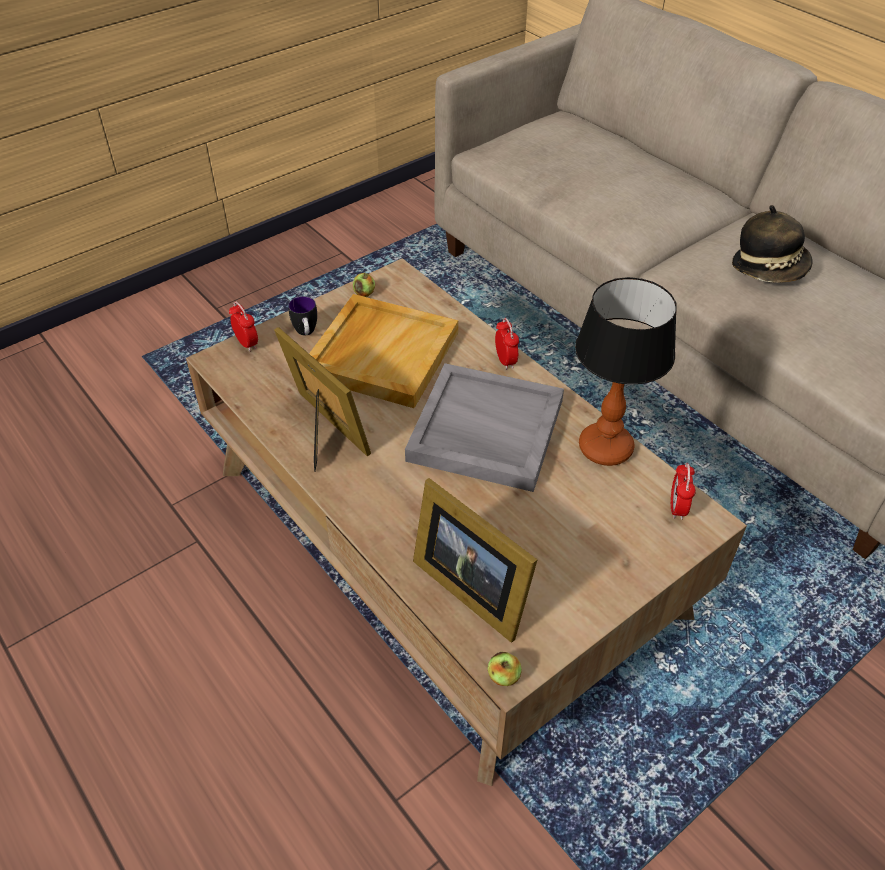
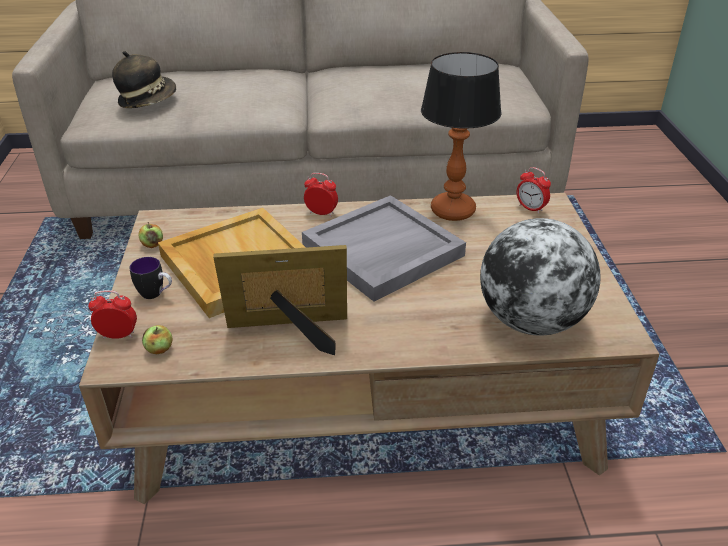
camera: 55 degrees left, 10 degrees down
picture frame [413,478,537,642] -> globe [480,218,601,336]
apple [488,652,522,686] -> apple moved to [142,325,173,354]
hat [732,205,813,283] -> hat moved to [112,51,176,108]

